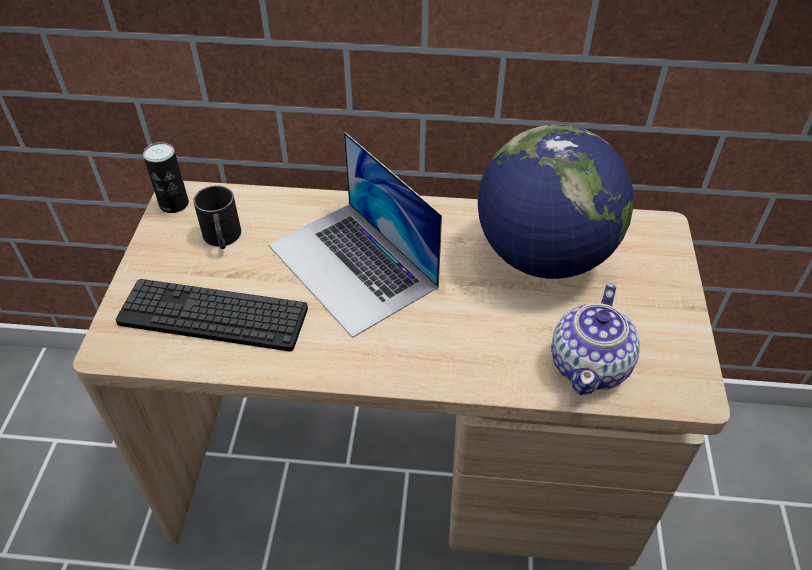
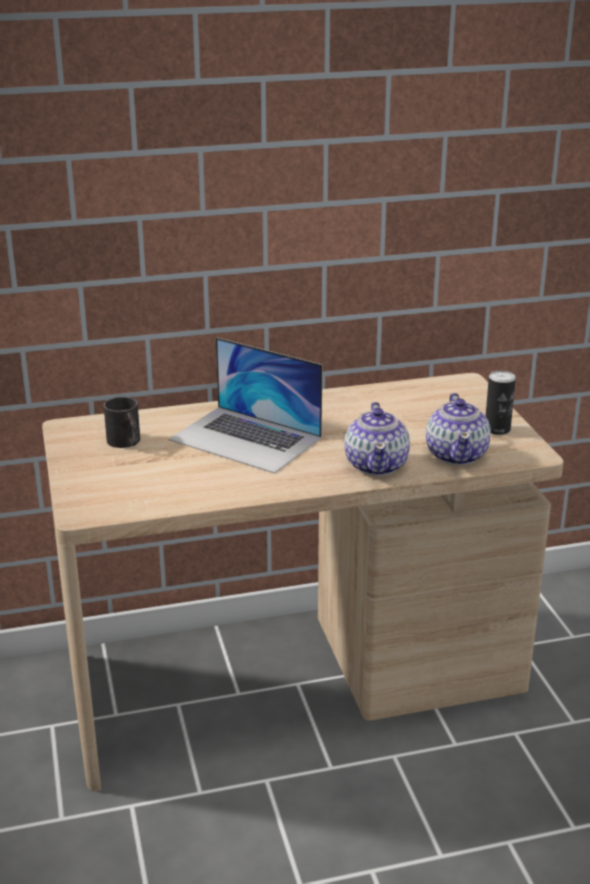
camera: 20 degrees left, 20 degrees down
keyboard [115,279,308,351] -> none
can [143,142,189,213] -> can moved to [486,370,516,435]
globe [478,124,634,279] -> none
none -> teapot [344,402,410,476]

